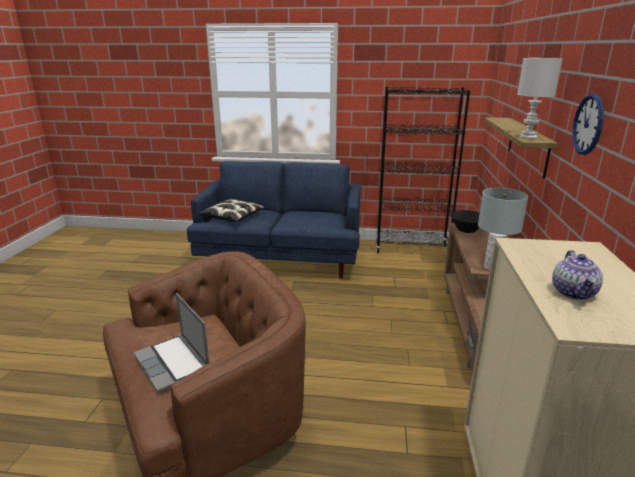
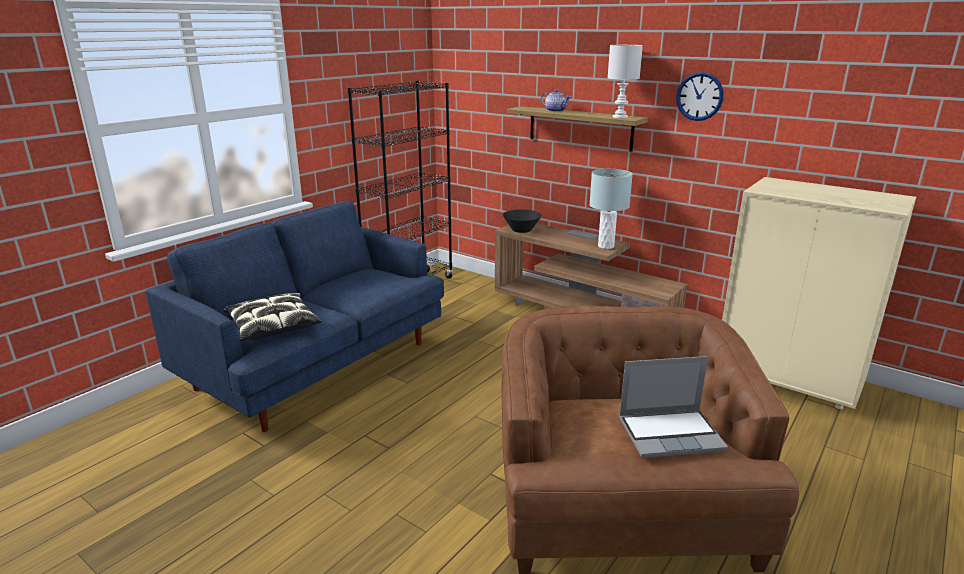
camera: 60 degrees left, 0 degrees up
teapot [552,250,603,300] -> teapot moved to [541,89,571,112]

